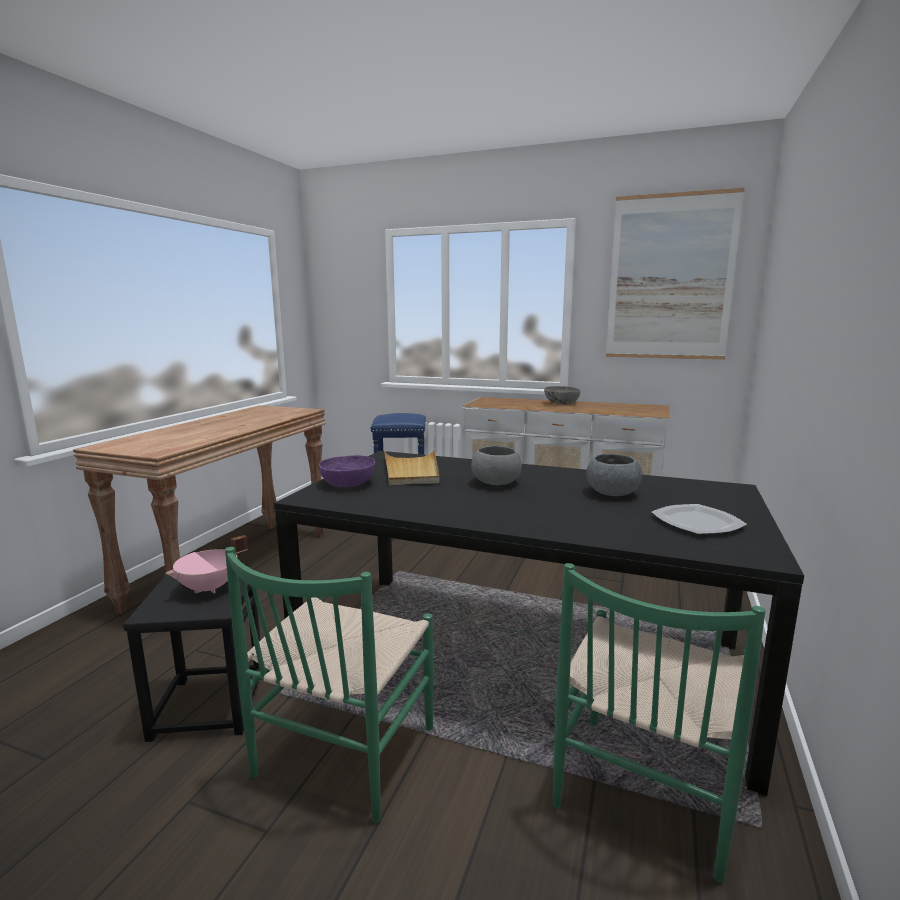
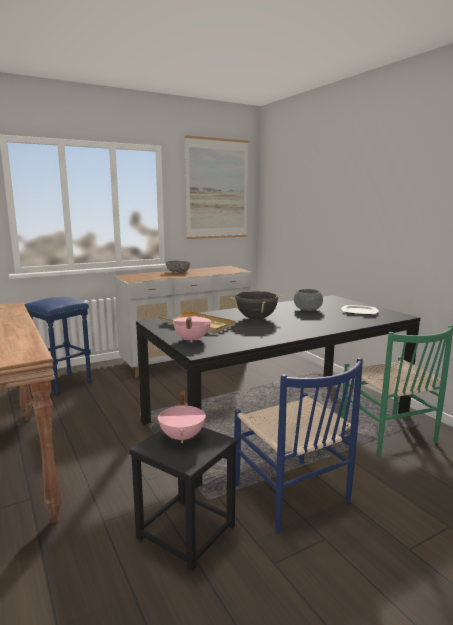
camera: 50 degrees left, 0 degrees up
green chair [225,547,434,823] -> blue chair [234,358,363,532]
purple bowl [319,455,375,487] -> pink cooking pot [173,315,211,342]
grey bowl [471,446,522,485] -> black cooking pot [231,291,282,319]

